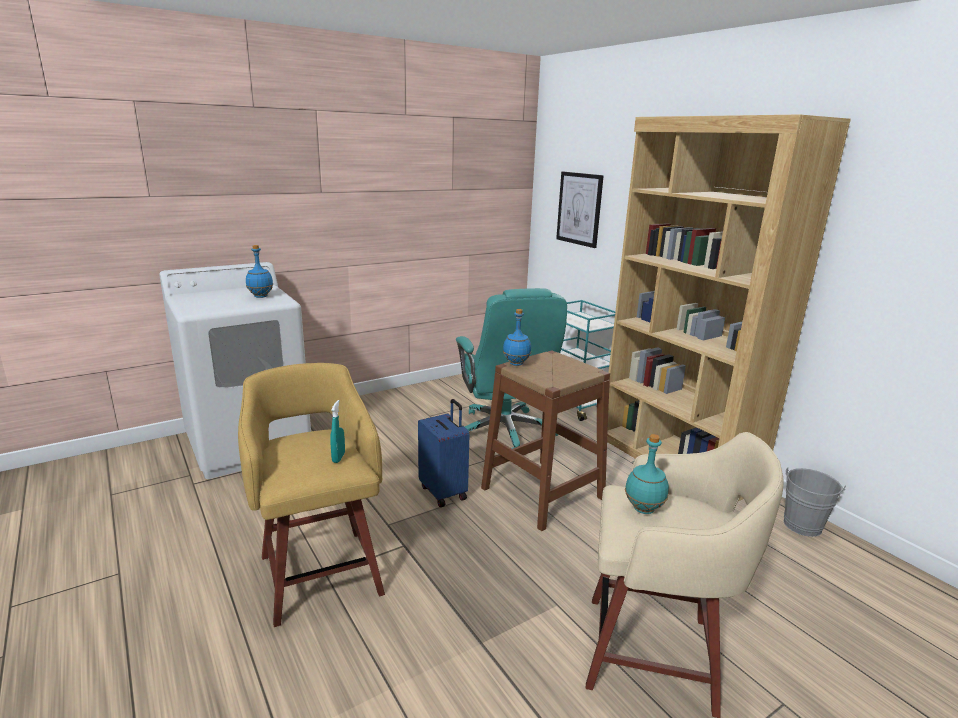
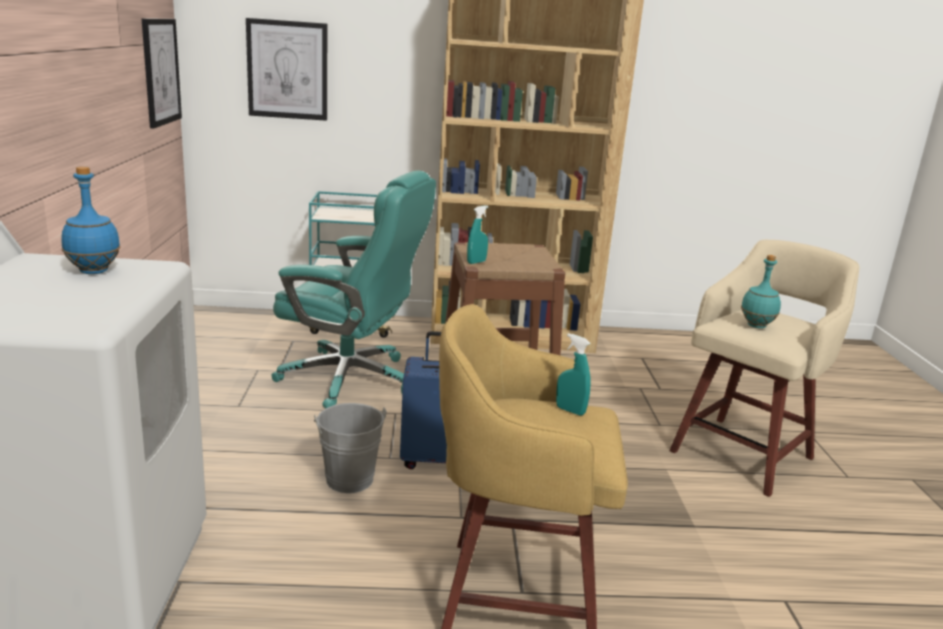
camera: 60 degrees left, 0 degrees up
blue bottle [503,309,531,366] -> turquoise spray bottle [467,206,488,264]
grey bucket [783,467,846,537] -> grey bucket moved to [314,403,387,493]
none -> picture [142,18,182,129]

